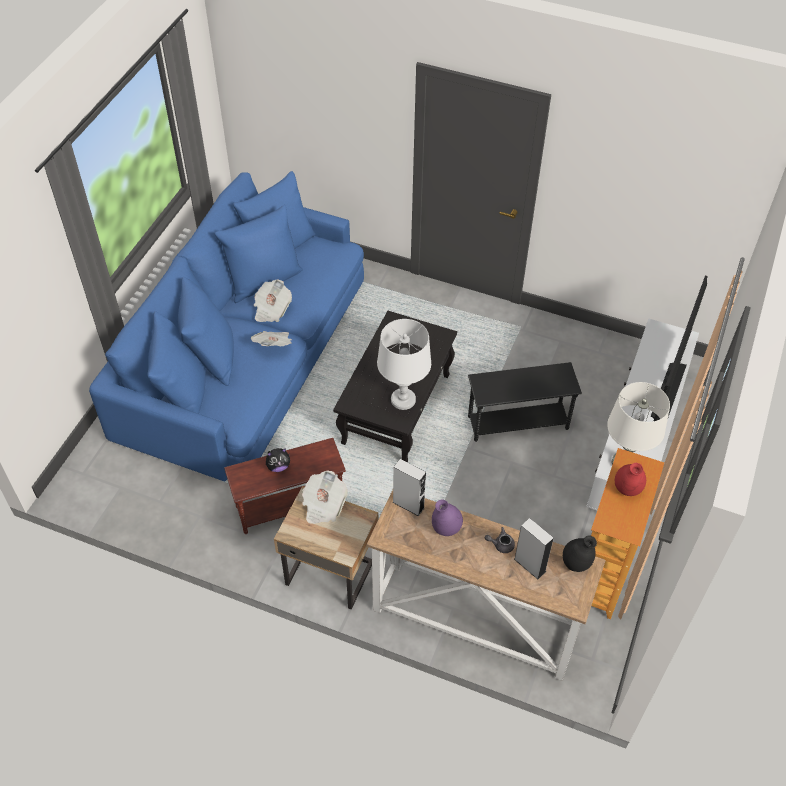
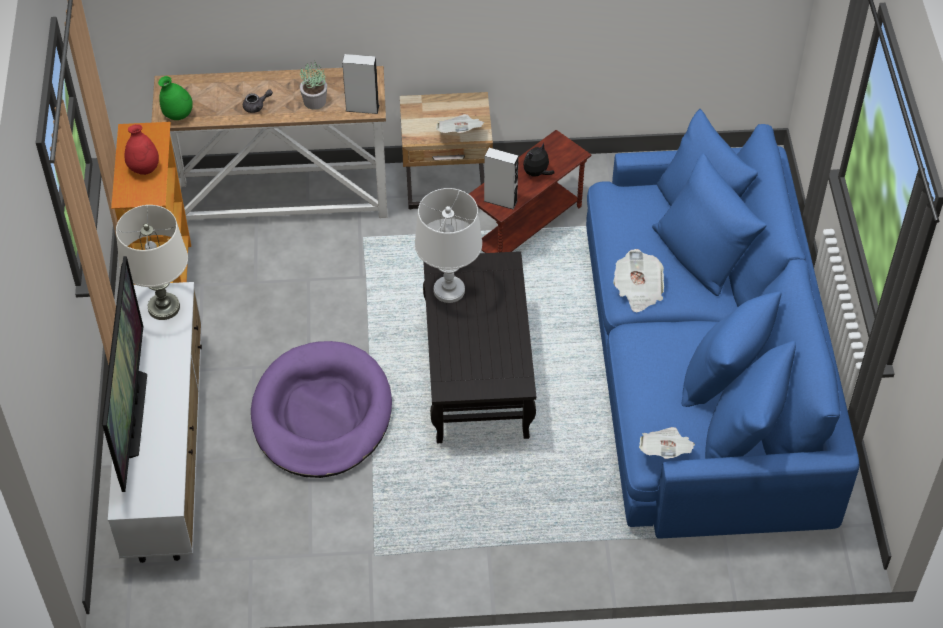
camera: 155 degrees right, 0 degrees up
newspaper [254,279,292,322] -> newspaper moved to [639,427,695,459]
purple vase [432,500,463,536] -> potted plant [300,62,327,110]
black side table [468,362,582,442] -> purple dog bed [251,341,392,478]
grey speaker [514,518,554,579] -> grey speaker moved to [484,148,519,210]
black vase [563,536,597,572] -> green vase [158,76,193,120]

